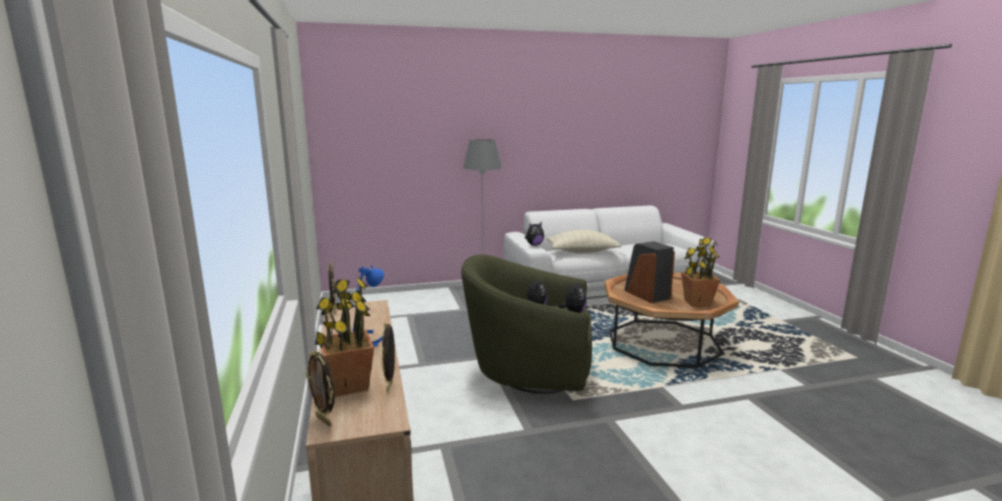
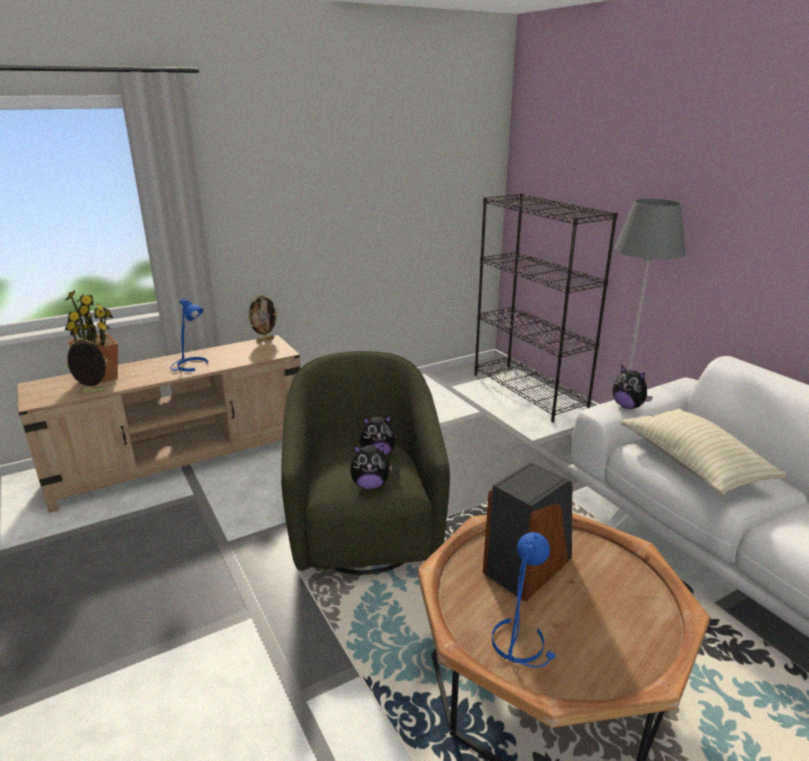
camera: 75 degrees right, 10 degrees up
picture frame [306,350,335,427] -> none
potted plant [681,238,720,307] -> blue table lamp [492,532,556,668]
none -> black bookcase [475,193,618,422]

